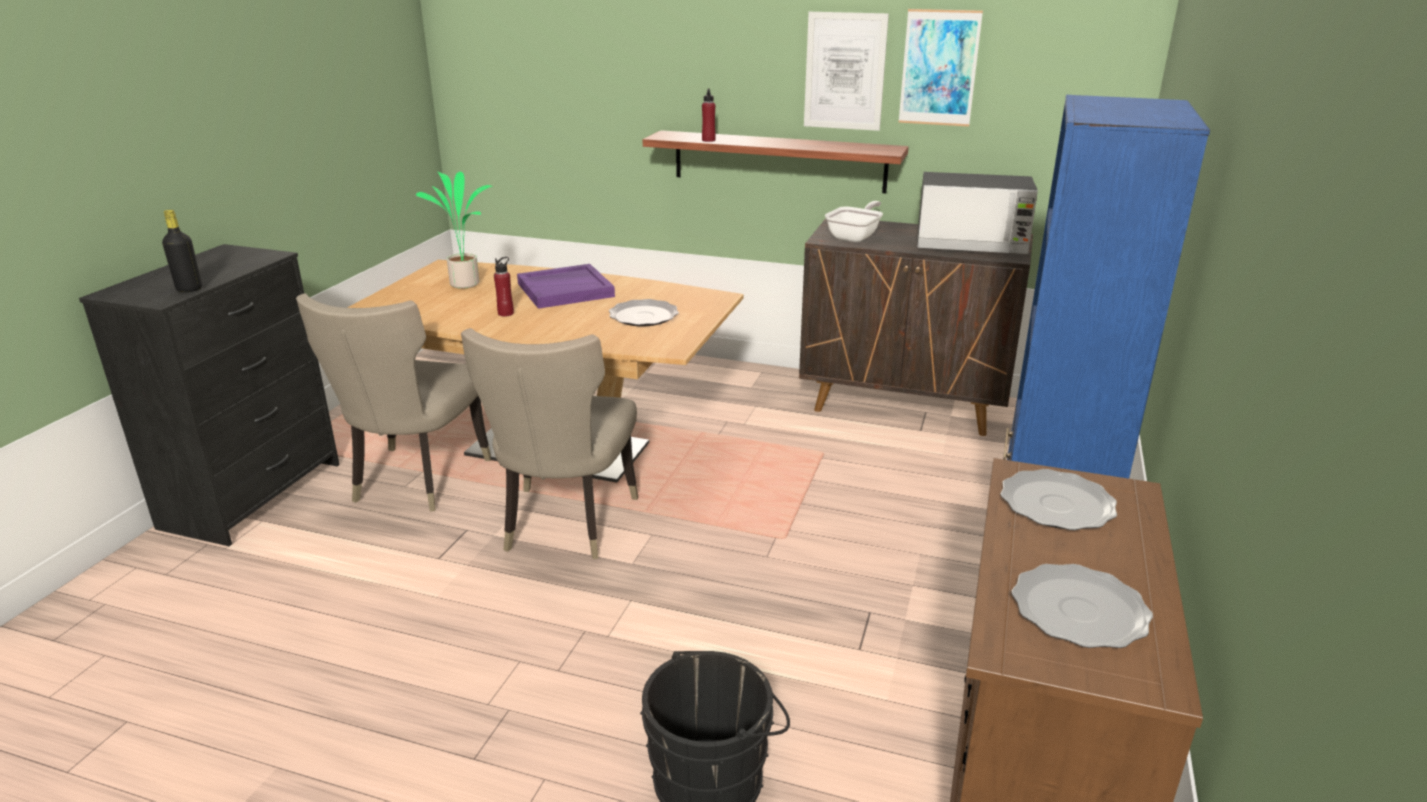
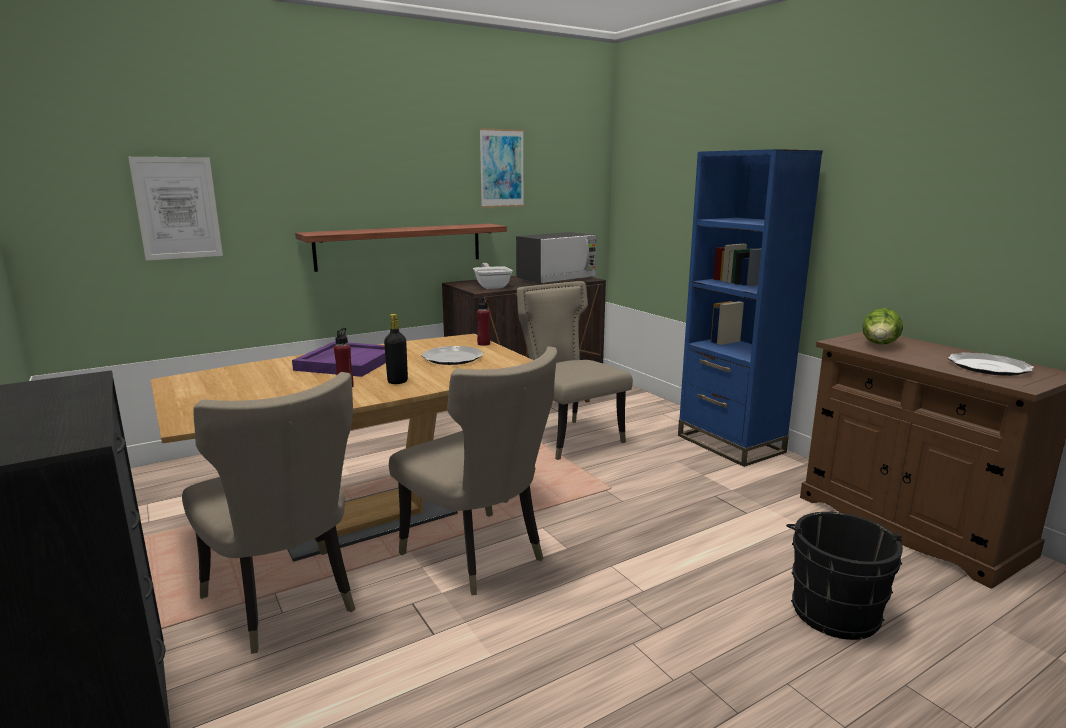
camera: 50 degrees left, 10 degrees down
black bottle [162,210,202,292] -> black bottle moved to [384,314,408,384]
potted plant [416,171,493,289] -> none
red bottle [702,88,716,142] -> red bottle moved to [477,297,490,346]
picture [804,12,889,131] -> picture moved to [128,157,223,260]
plate [1000,469,1117,530] -> lettuce [862,308,903,345]
none -> beige chair [517,281,633,460]

